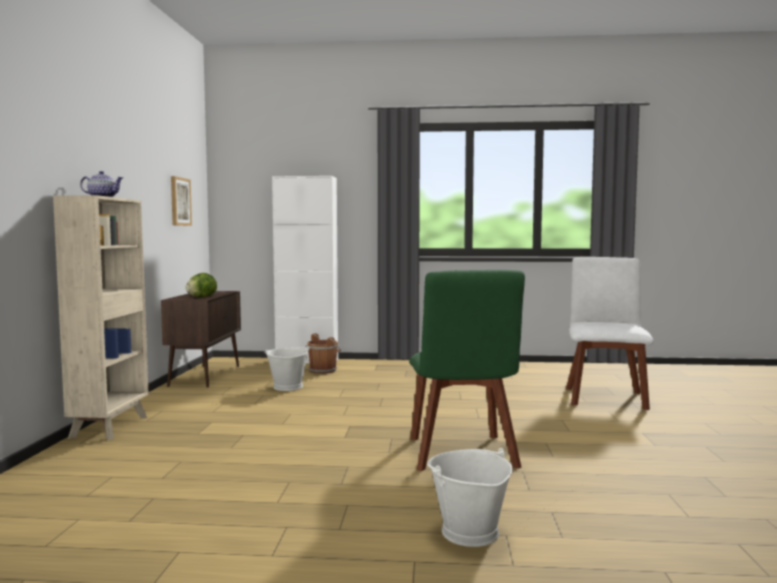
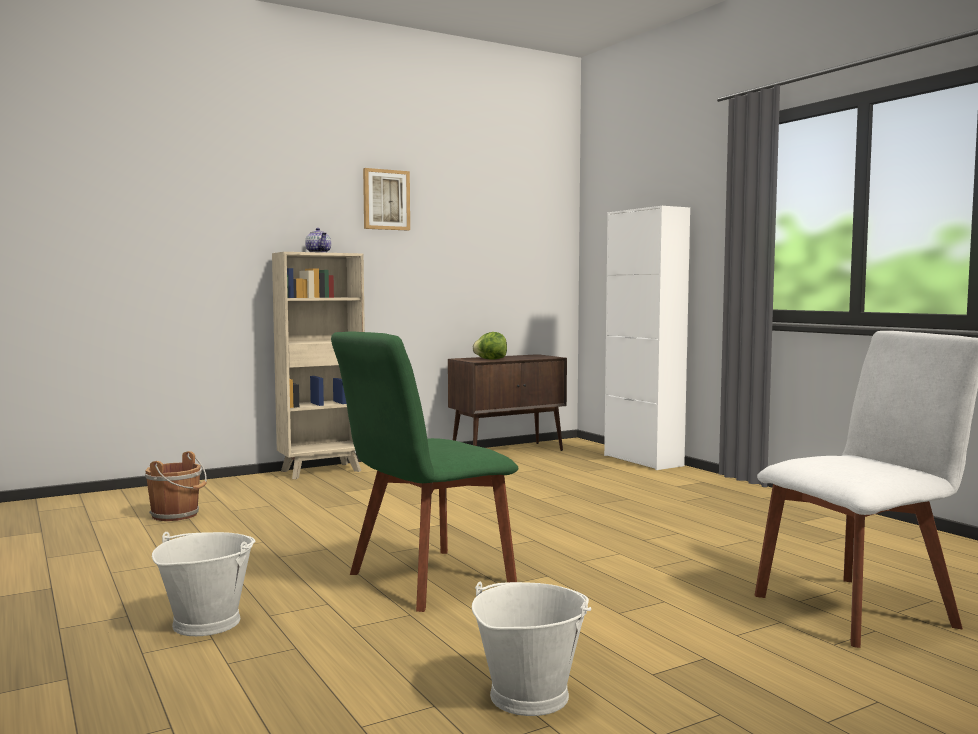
camera: 55 degrees right, 0 degrees up
picture [171,176,192,226] -> picture moved to [363,168,410,231]
white bucket [264,346,310,391] -> white bucket moved to [472,582,592,716]
brown bucket [306,333,341,374] -> brown bucket moved to [145,451,207,521]

